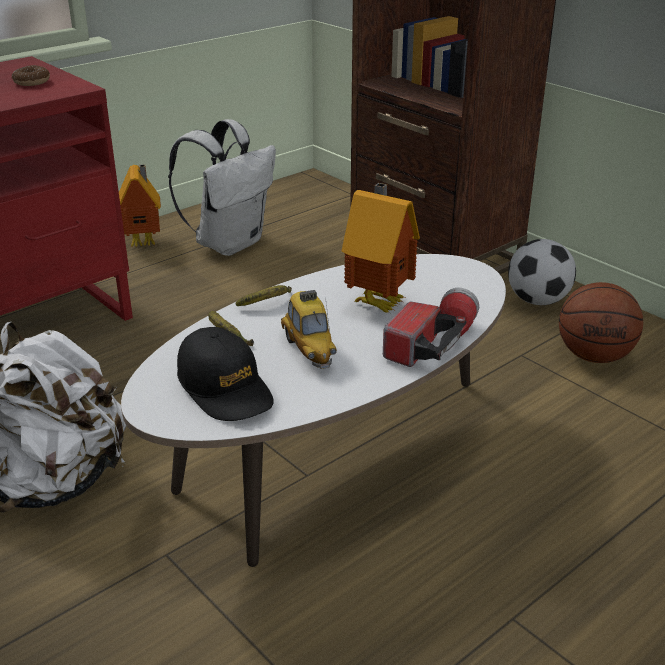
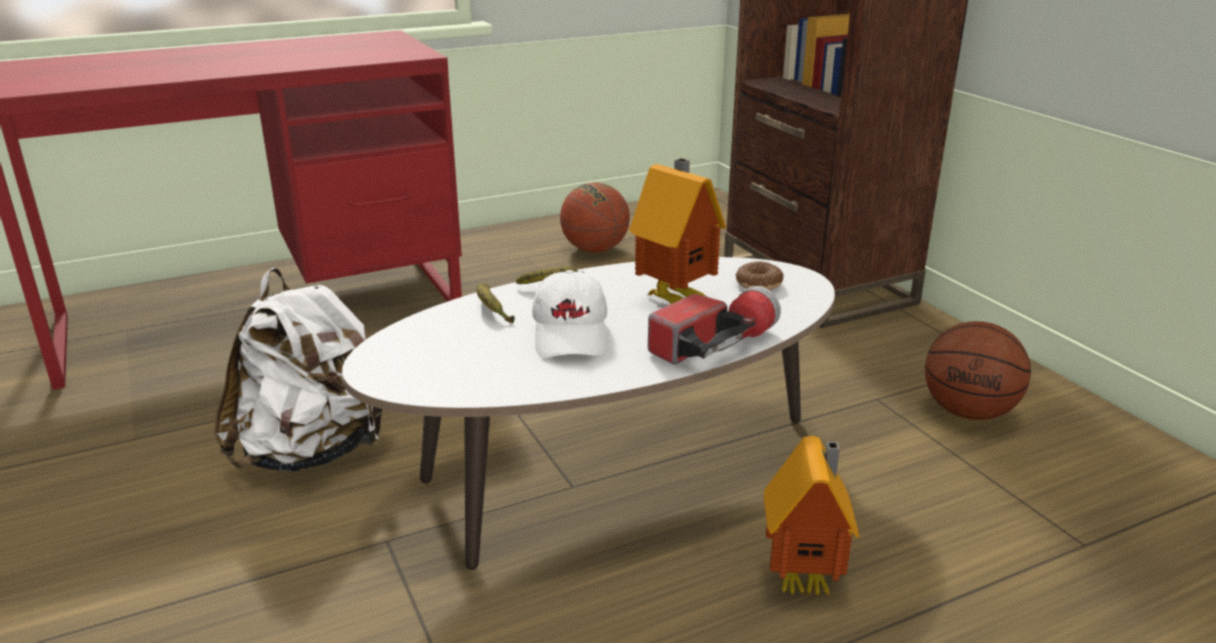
camera: 15 degrees right, 5 degrees down
donut [12,65,50,86] -> donut moved to [735,261,784,290]
toy house [119,164,161,248] -> toy house moved to [764,436,859,597]
white backpack [168,119,276,256] -> basketball [560,182,630,253]
black cap [177,327,274,421] -> none
toy car [281,290,337,369] -> white cap [532,270,607,357]
football [508,239,576,305] -> none

